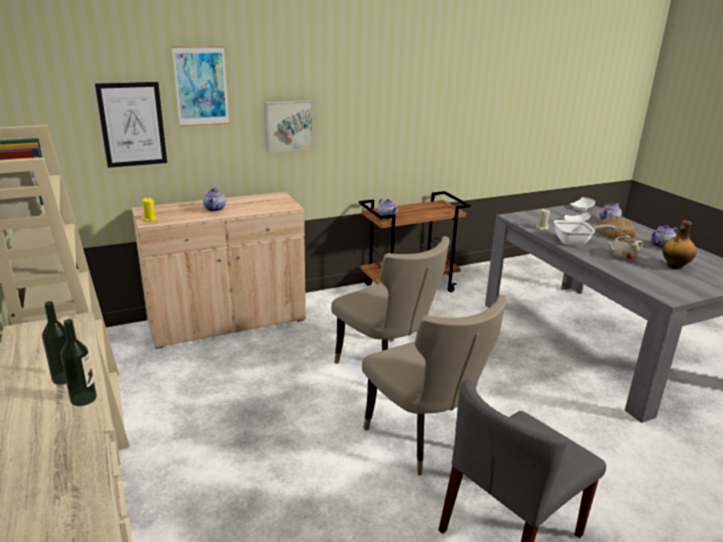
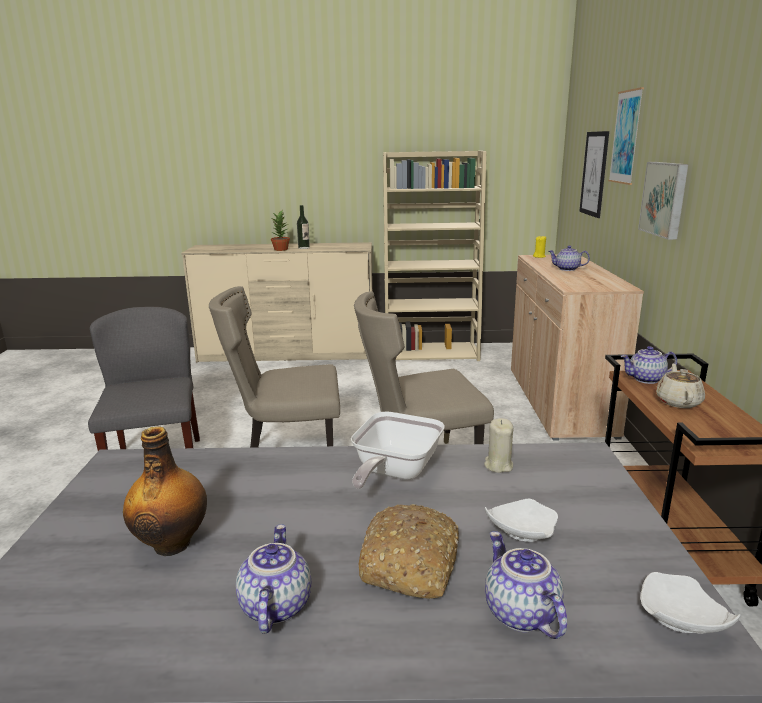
camera: 115 degrees right, 5 degrees down
bottle [61,319,97,406] -> potted plant [271,210,290,251]
beige teapot [606,235,644,259] -> beige teapot moved to [656,364,705,408]

